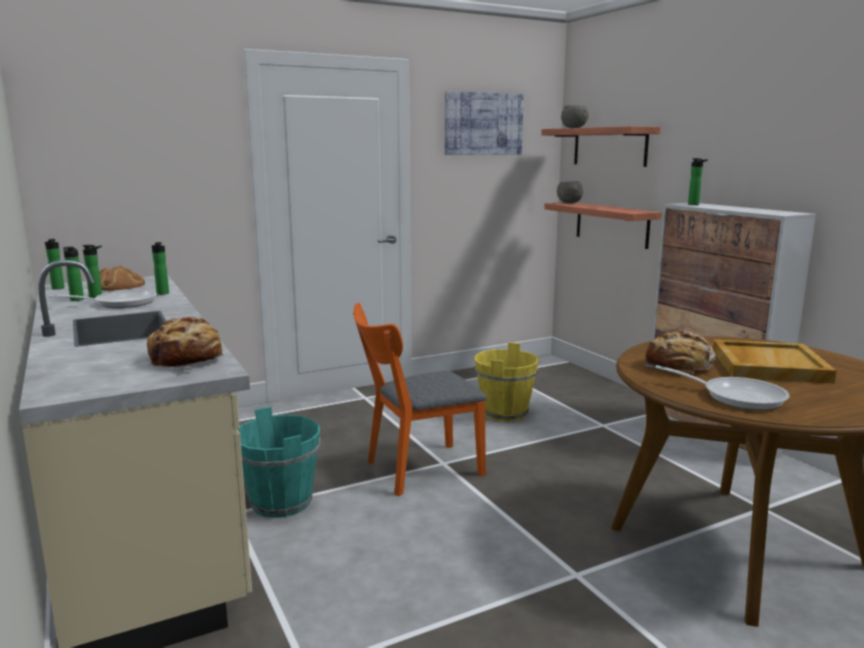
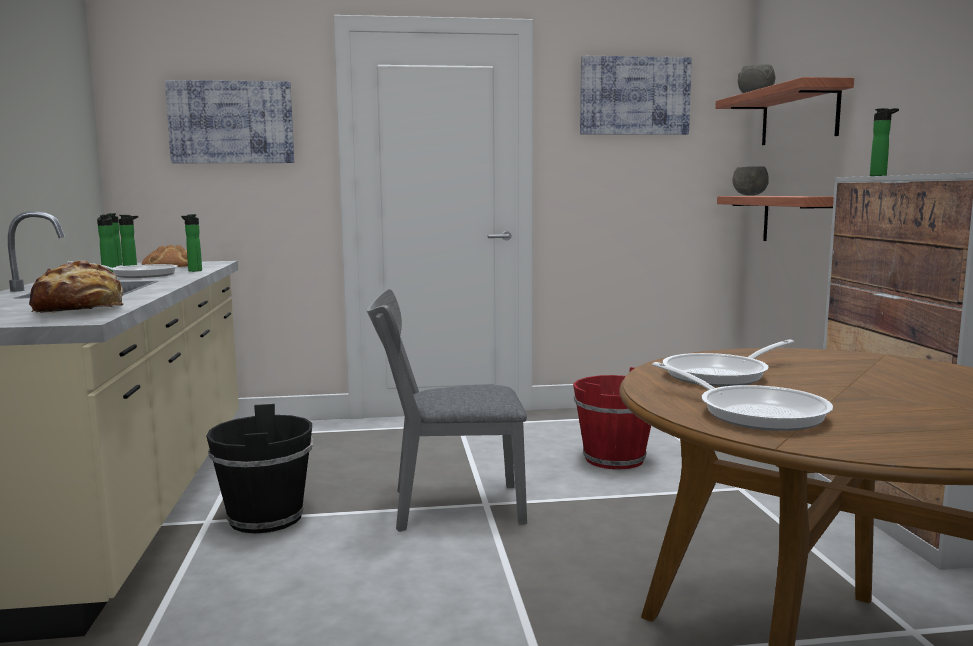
camera: 20 degrees right, 5 degrees down
turquoise bucket [238,407,320,518] -> black bucket [206,404,313,533]
orange chair [353,303,487,496] -> grey chair [366,289,527,532]
yellow bucket [475,342,539,422] -> red bucket [573,367,651,470]
bread [643,329,716,374] -> frying pan [663,339,794,387]
beige tray [713,340,837,384] -> none
none -> picture [165,80,294,163]

